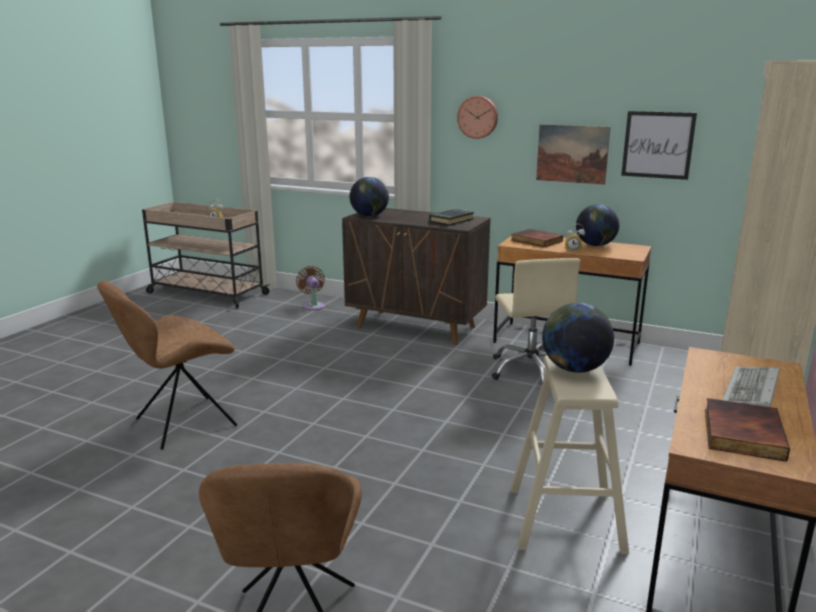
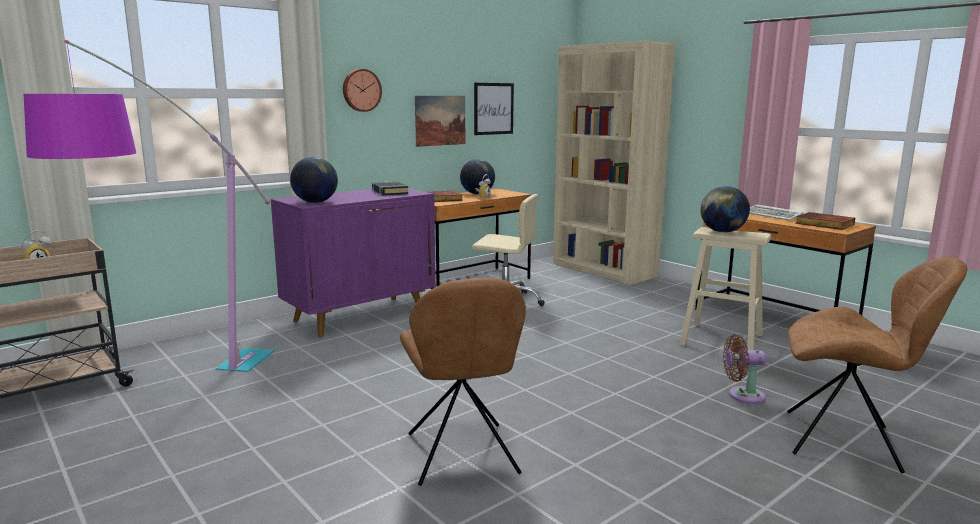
camera: 65 degrees left, 5 degrees down
brown fan [296,266,325,311] -> brown fan moved to [723,334,767,404]
brown cabinet [342,208,491,345] -> purple cabinet [271,188,436,338]
none -> floor lamp [24,40,275,372]

